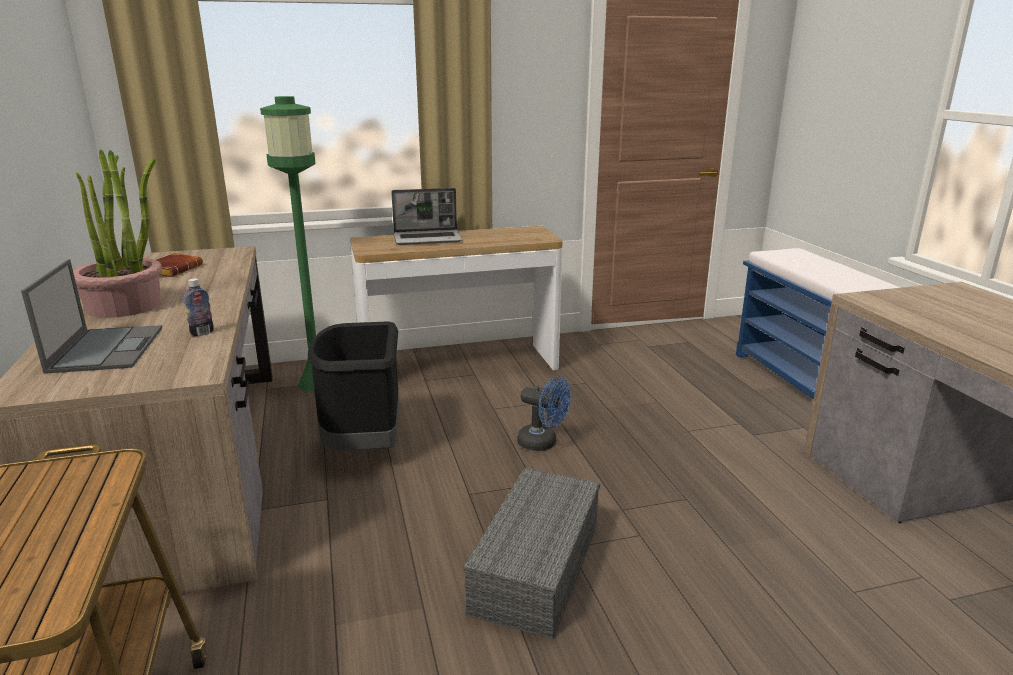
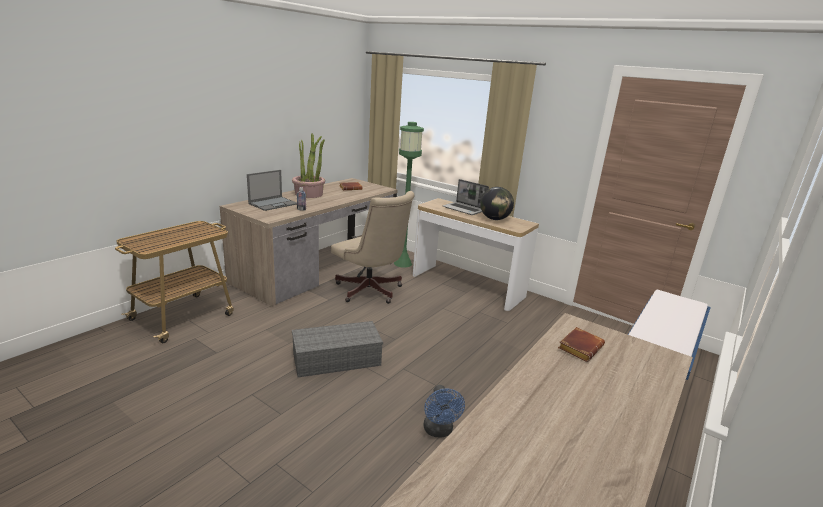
camera: 50 degrees right, 0 degrees up
black trash can [308,321,399,451] -> beige office chair [331,191,415,304]
blue fan [517,376,571,451] -> blue fan moved to [423,385,465,437]
none -> globe [480,187,514,220]
none -> brown book [558,327,605,362]

